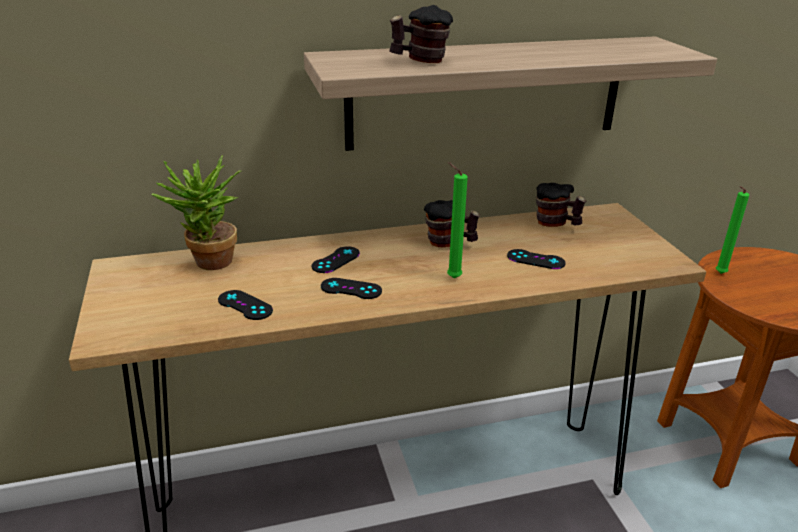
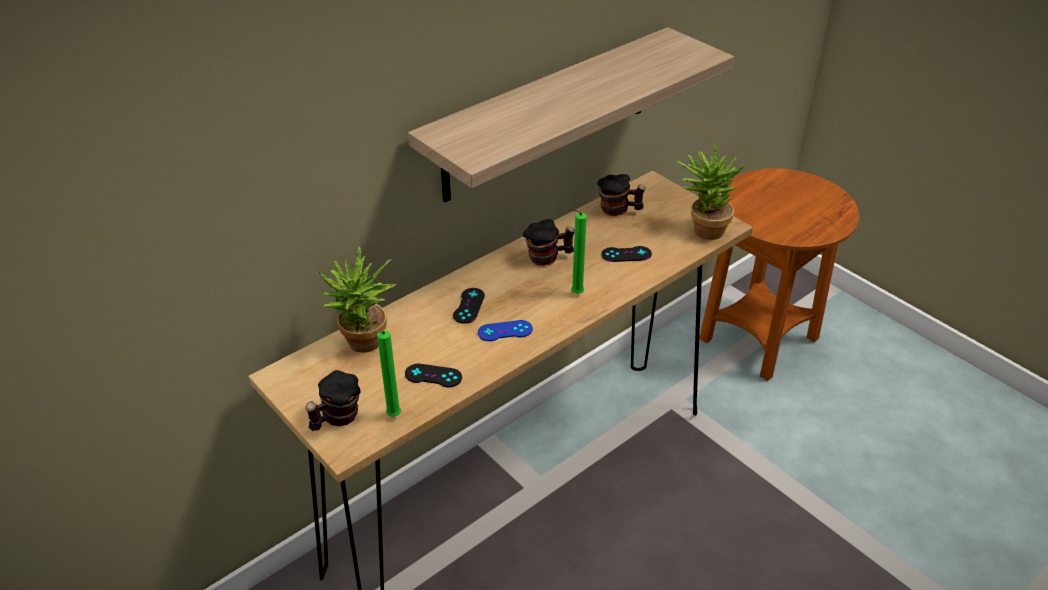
camera: 25 degrees left, 10 degrees up
black game controller [321,278,382,299] -> blue game controller [478,320,533,341]
mug [389,5,453,63] -> mug moved to [305,370,360,431]
green candle [716,186,749,274] -> green candle moved to [373,330,401,417]
none -> potted plant [676,141,746,240]

